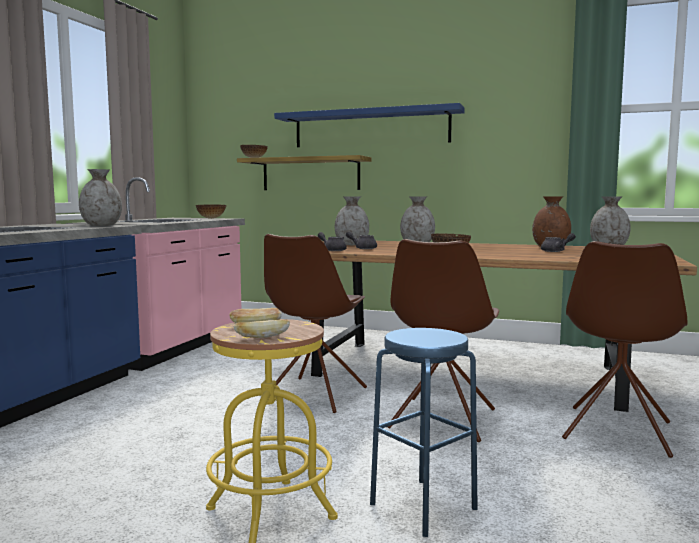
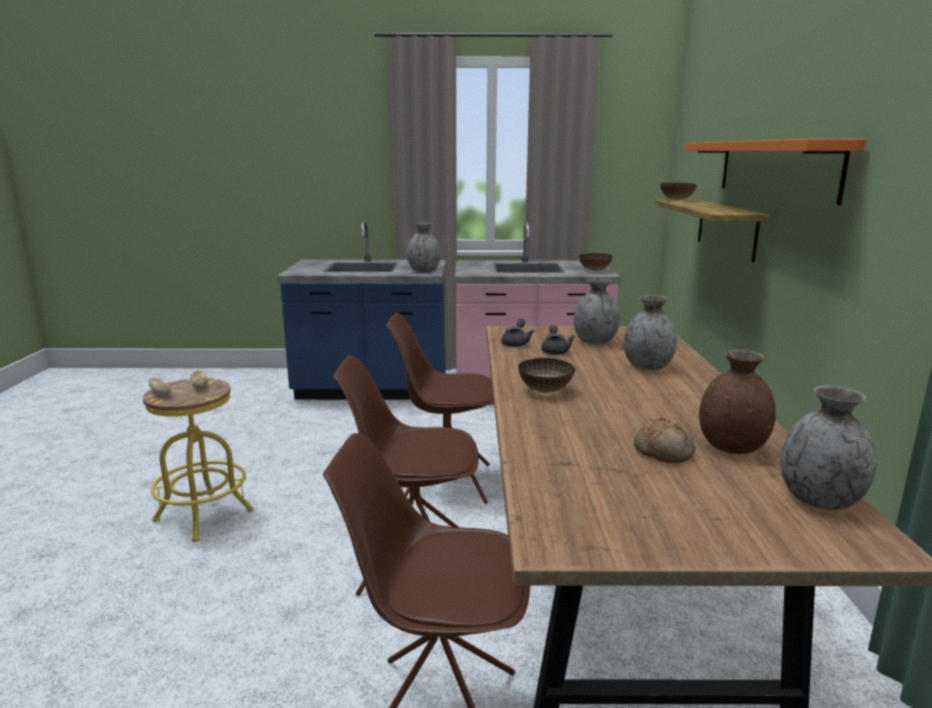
camera: 70 degrees right, 10 degrees up
blue shelf [274,103,465,147] -> orange shelf [685,139,866,205]
blue stool [370,328,478,537] -> none
grey teapot [541,233,576,252] -> bread [634,418,696,463]

